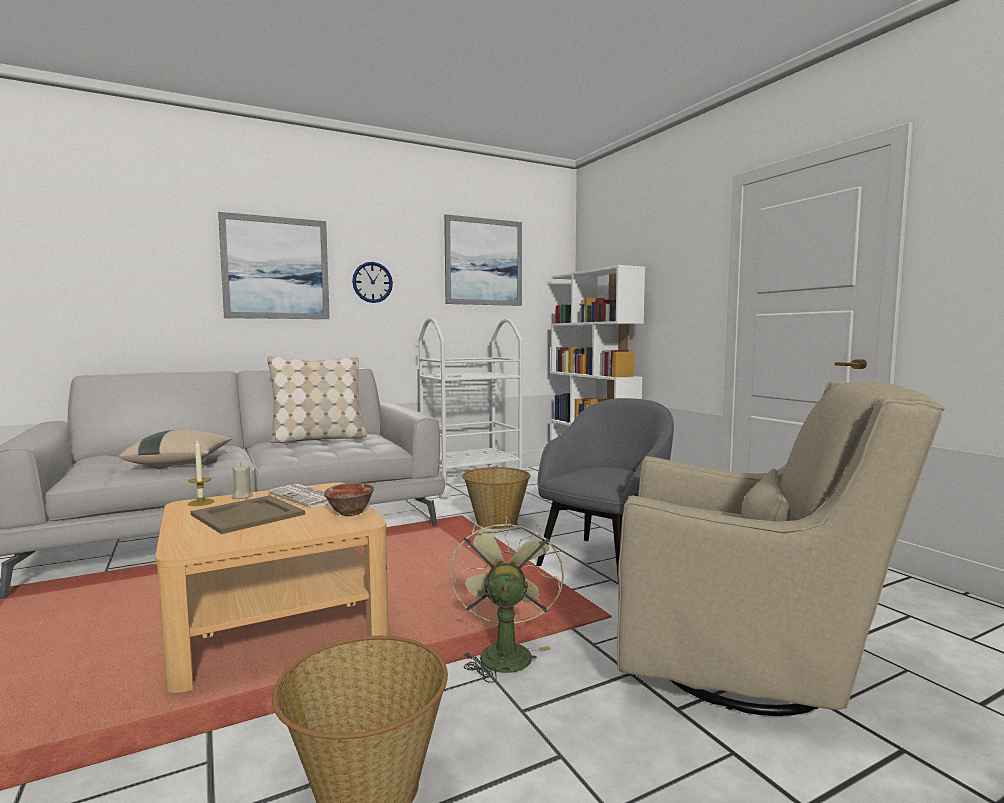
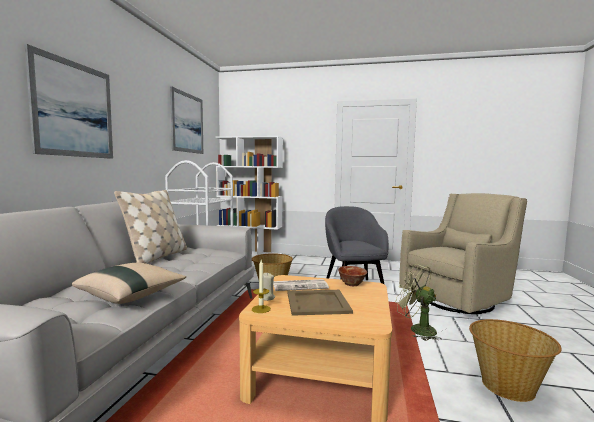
camera: 50 degrees left, 0 degrees up
wall clock [352,262,393,303] -> none

